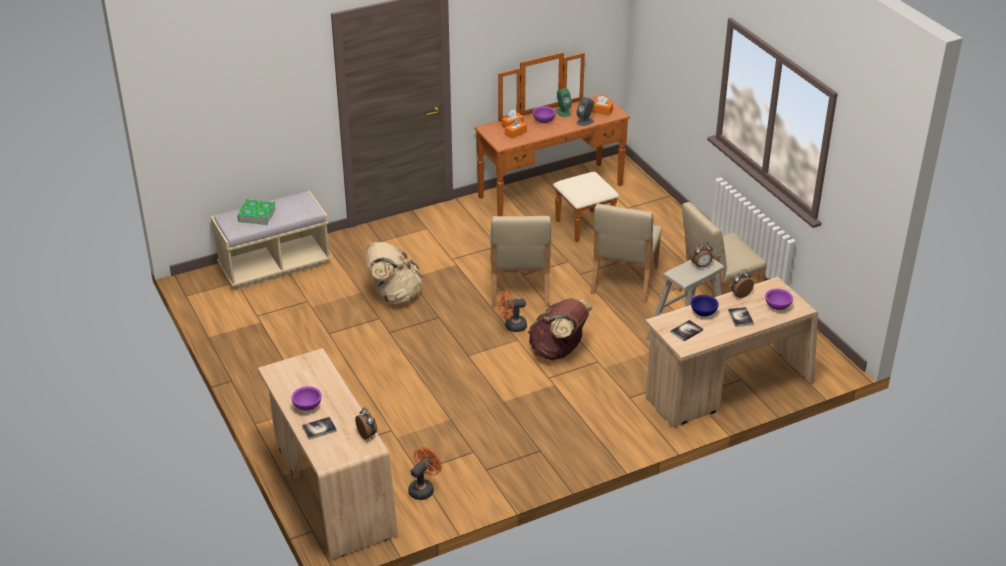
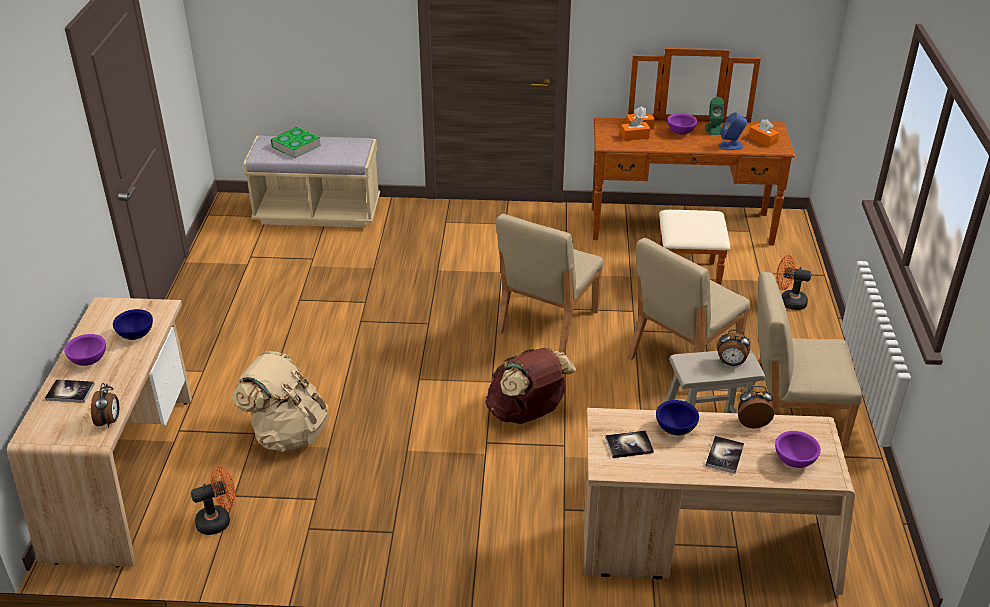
camera: 30 degrees right, 0 degrees up
beige backpack [365,242,422,304] -> beige backpack moved to [232,351,328,452]
orange fan [499,291,527,332] -> orange fan moved to [776,255,812,310]
grey speaker [576,97,594,126] -> blue speaker [719,112,747,150]
none -> blue bowl [113,309,153,340]

